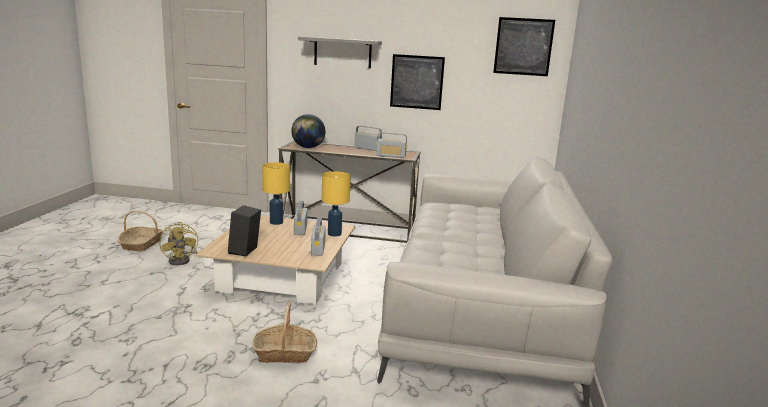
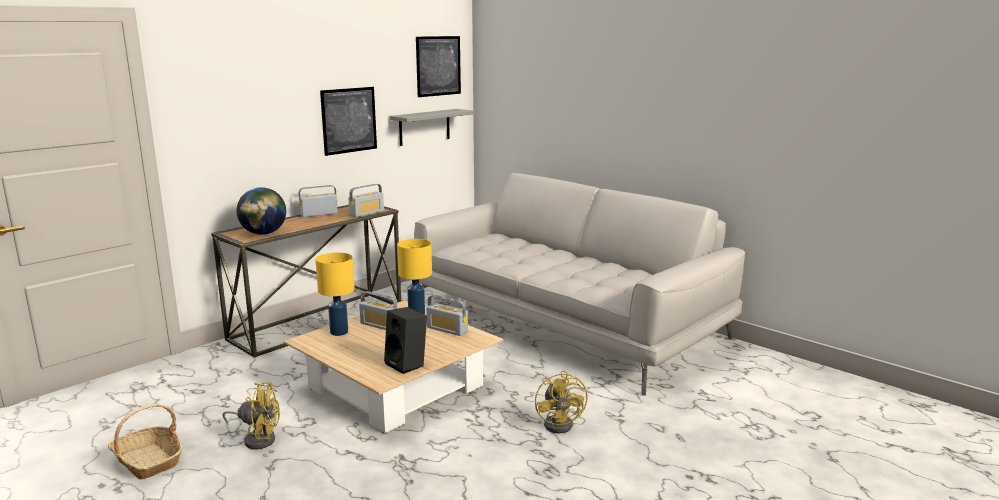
camera: 55 degrees left, 0 degrees up
basket [252,302,317,363] -> yellow fan [535,371,587,433]
grey shelf [298,37,382,69] -> grey shelf moved to [390,109,474,146]

